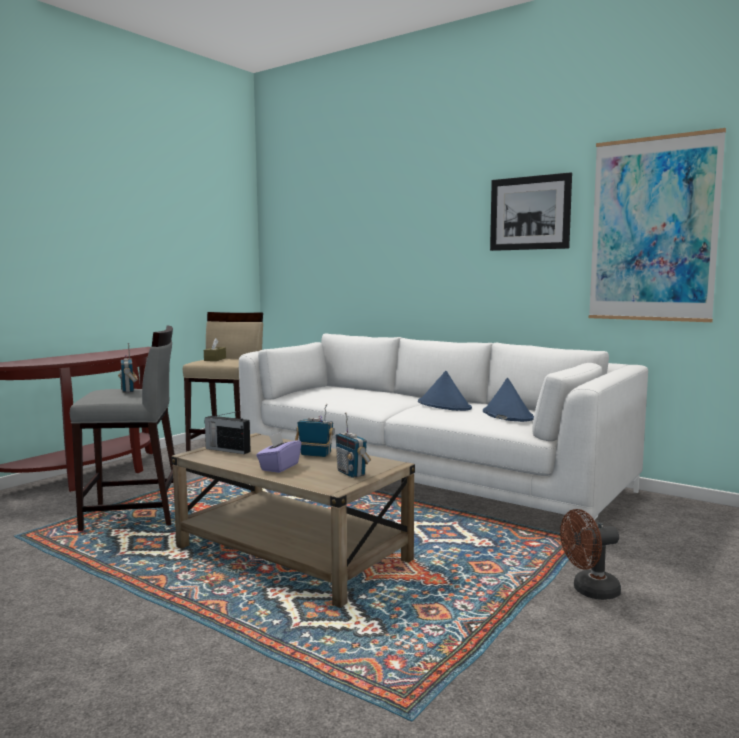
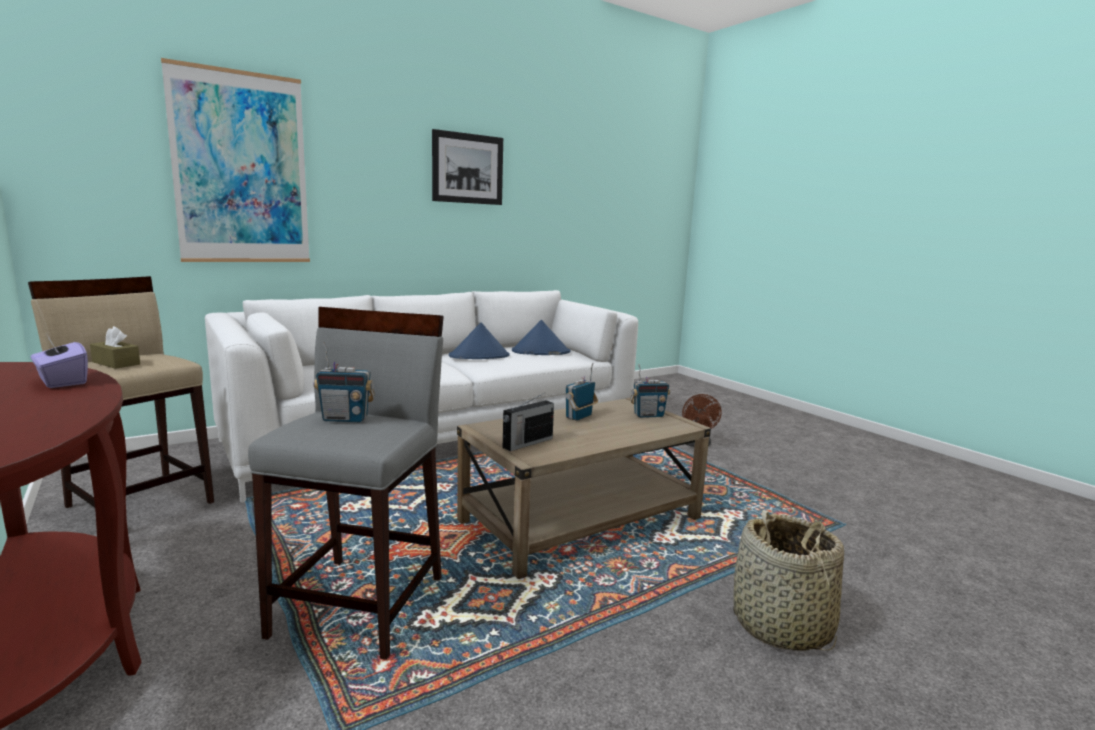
camera: 70 degrees left, 5 degrees up
purple tissue box [256,431,301,473] -> purple tissue box moved to [30,333,88,388]
picture [589,128,726,322] -> picture moved to [161,58,310,262]
none -> basket [733,510,844,651]

